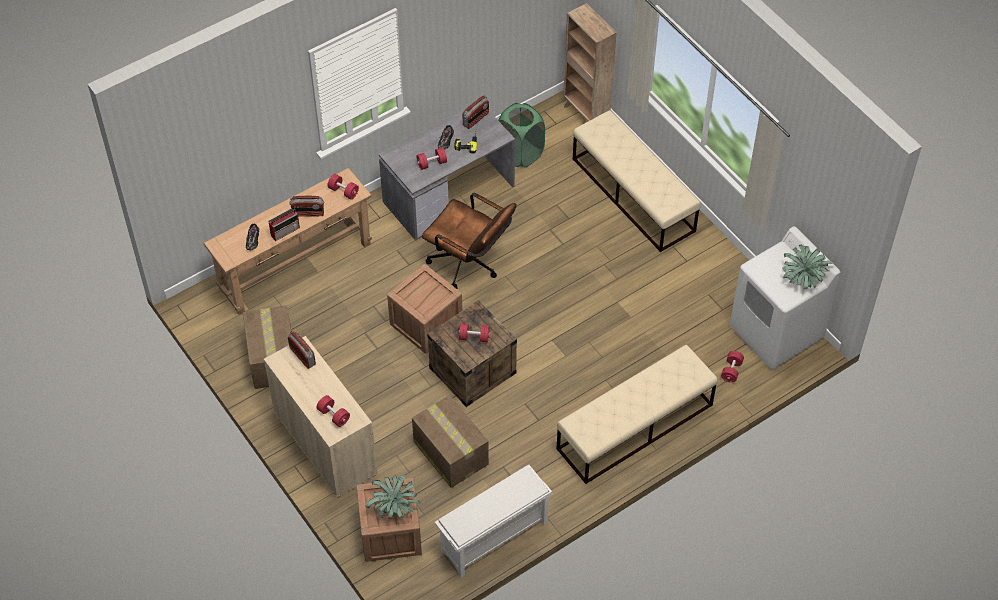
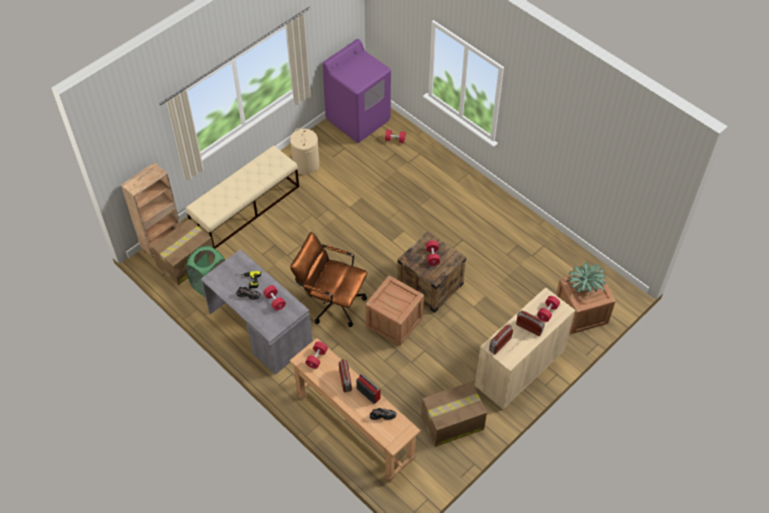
camera: 100 degrees left, 0 degrees up
cardboard box [412,395,489,488] -> cardboard box moved to [152,219,213,285]
brown office chair [422,193,516,289] -> brown office chair turned 90 degrees counterclockwise [290,232,368,327]
white shoe rack [435,465,552,577] -> none
radio [463,95,489,129] -> radio moved to [516,310,545,336]
beige bench [557,345,718,484] -> none
white washing machine [730,226,840,370] -> purple washing machine [323,39,391,143]
potted plant [782,244,835,289] -> none
none -> beige laundry basket [290,128,319,174]

